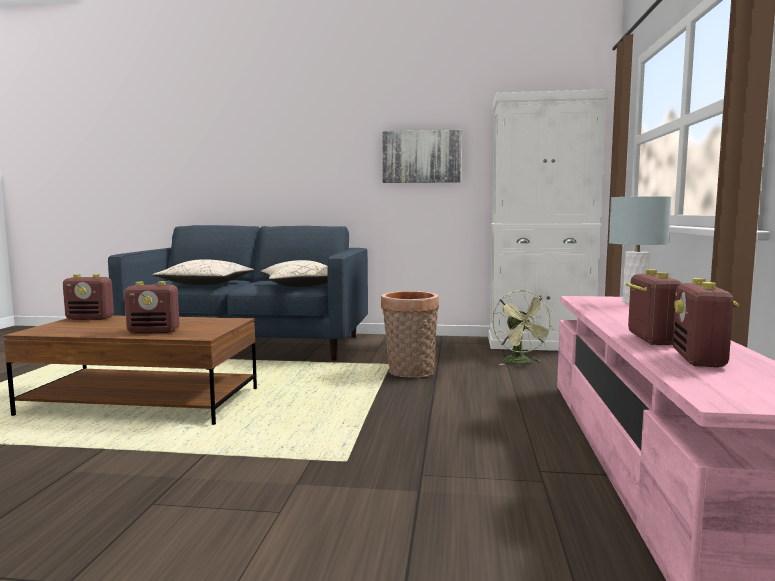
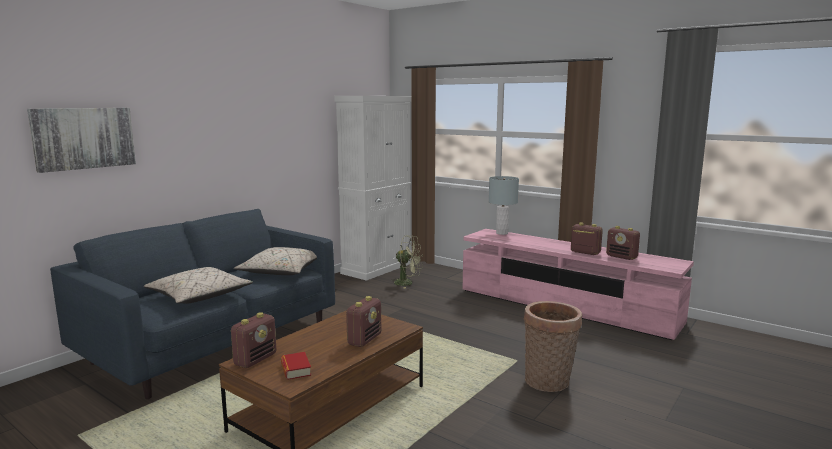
camera: 60 degrees left, 5 degrees up
basket [381,291,439,378] -> basket moved to [523,301,582,392]
picture [382,130,462,183] -> picture moved to [27,108,136,173]
none -> book [281,352,311,379]

